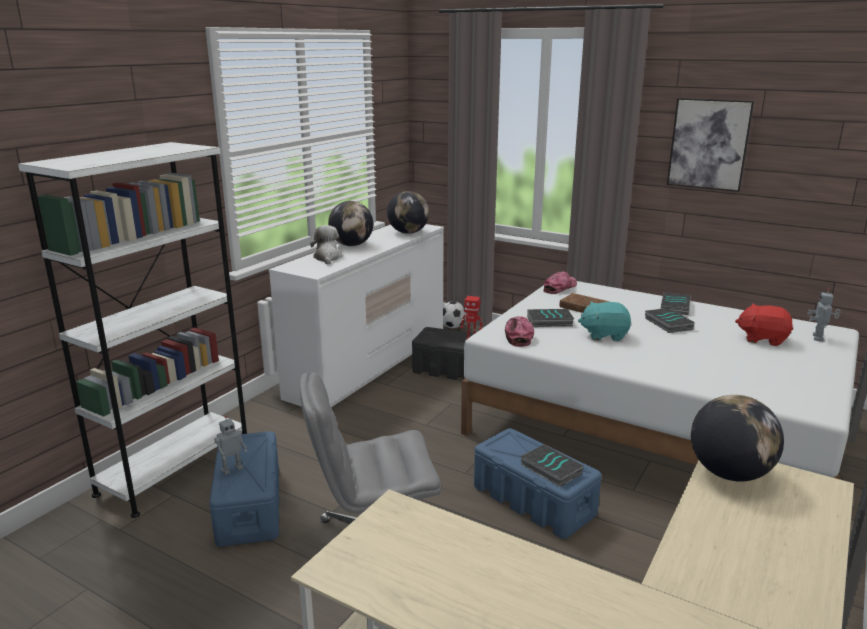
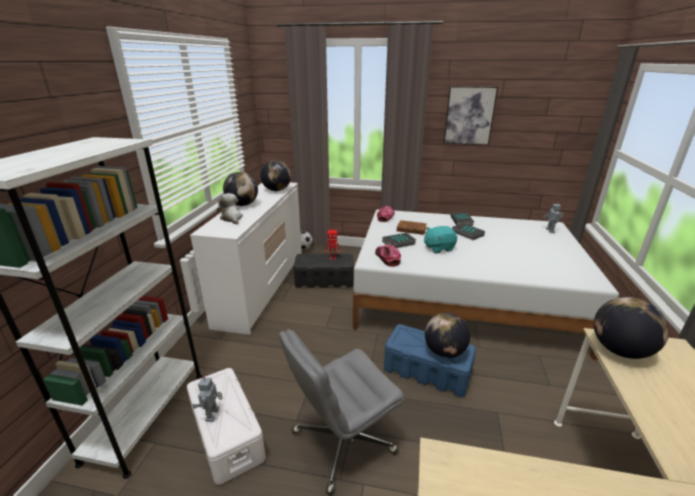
camera: 20 degrees left, 5 degrees up
blue storage box [209,431,279,547] -> white storage box [187,368,266,485]
toy robot [214,416,247,475] -> toy robot turned 150 degrees clockwise [192,376,223,422]
book [521,444,583,487] -> globe [425,313,470,358]
red plush toy [735,303,793,346] -> none

